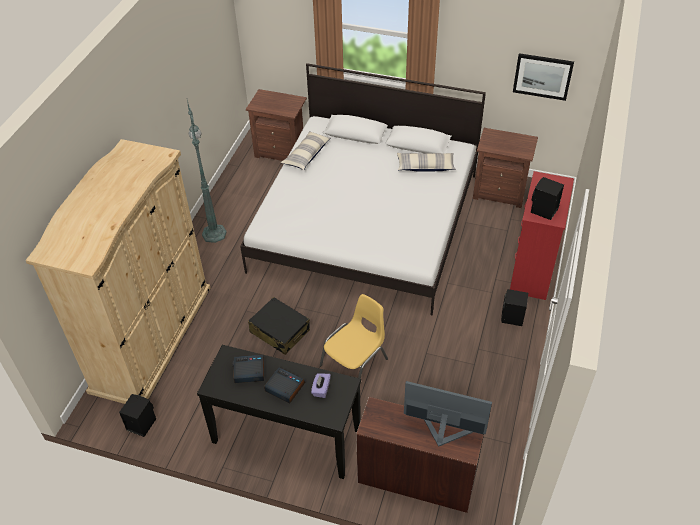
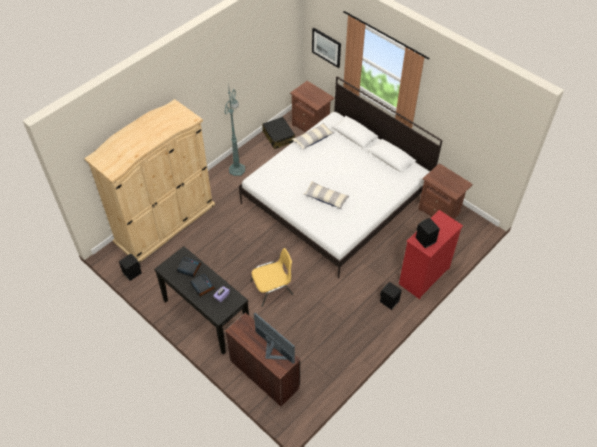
camera: 25 degrees right, 5 degrees up
black suitcase [248,297,310,355] -> black suitcase moved to [262,117,295,149]
pillow [397,153,456,172] -> pillow moved to [303,181,349,209]
picture [513,53,574,101] -> picture moved to [312,28,341,68]

